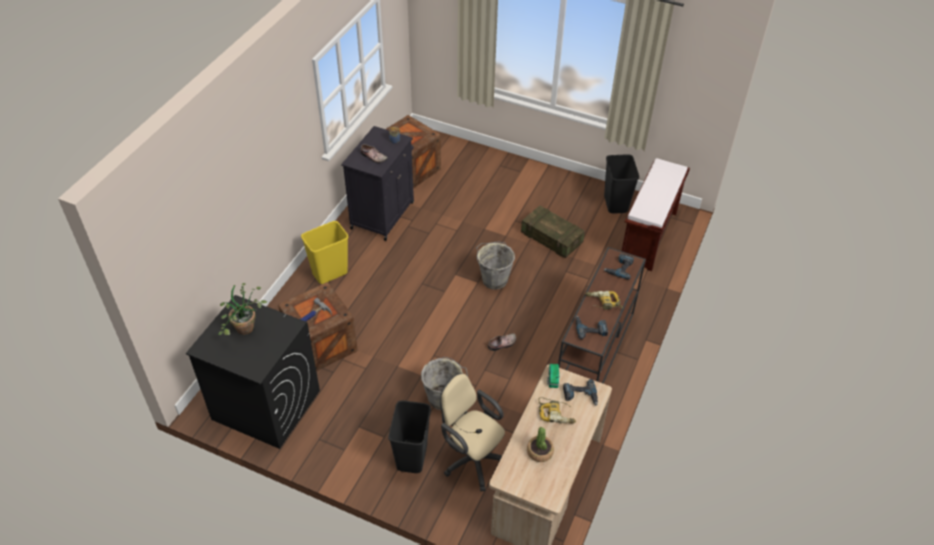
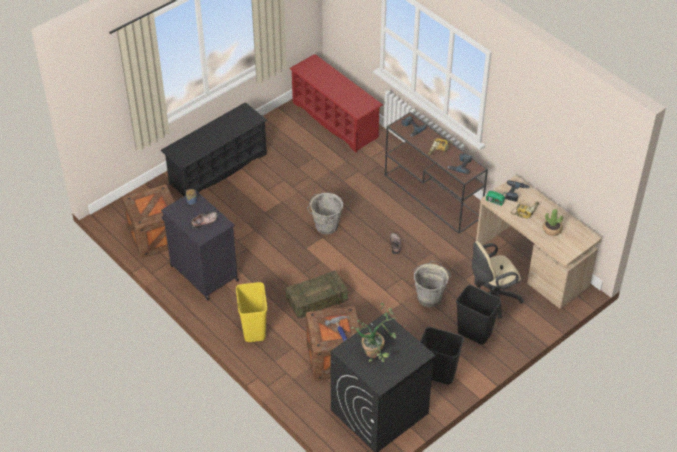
camera: 65 degrees left, 0 degrees up
crate [521,205,585,258] -> crate moved to [286,270,348,318]
black trash can [604,154,639,214] -> black trash can moved to [420,327,464,385]
brown bench [622,158,690,271] -> red shoe rack [289,54,383,152]
none -> black shoe rack [160,102,267,196]

